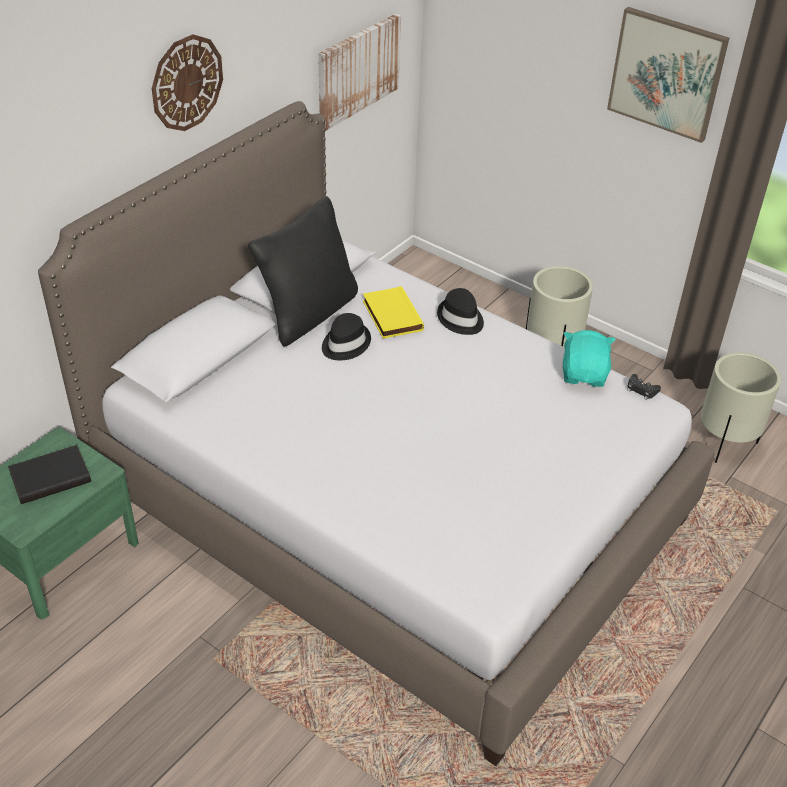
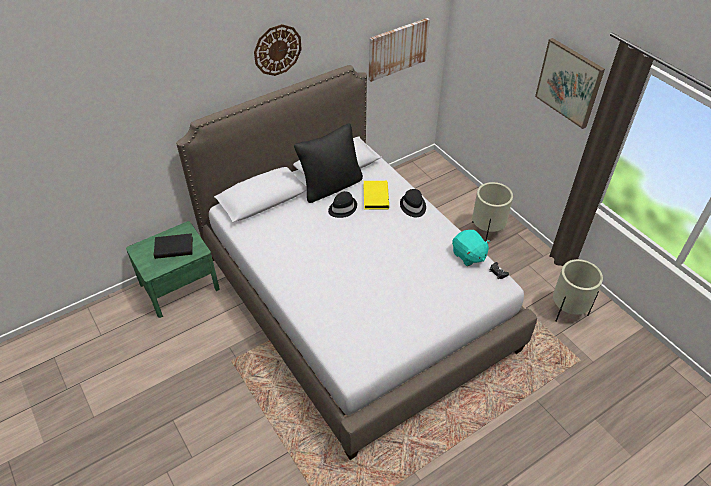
camera: 20 degrees right, 5 degrees up
turquoise plush toy [563,330,616,387] -> turquoise plush toy turned 120 degrees clockwise [452,230,490,266]

